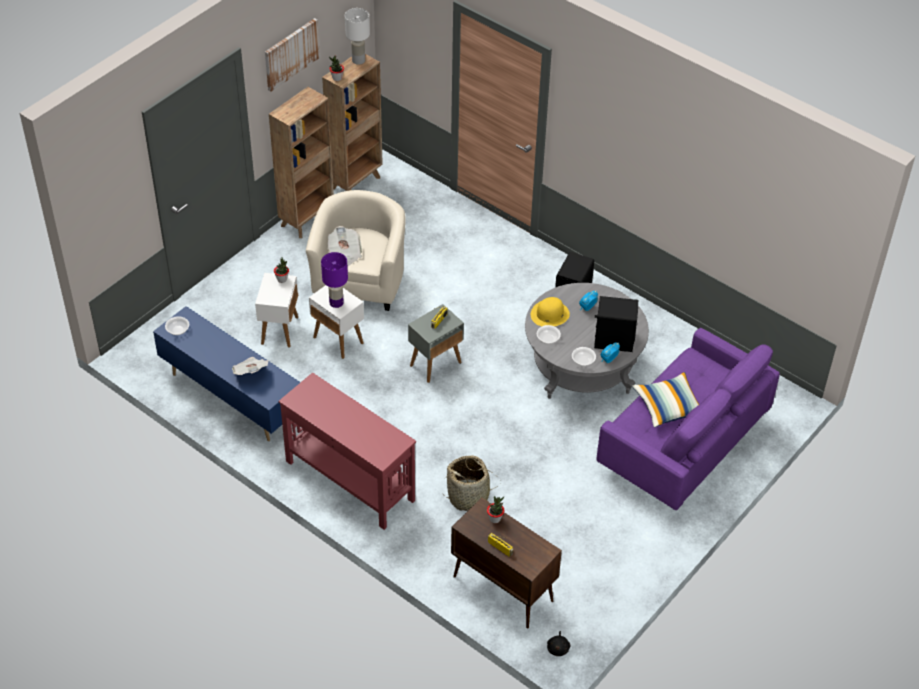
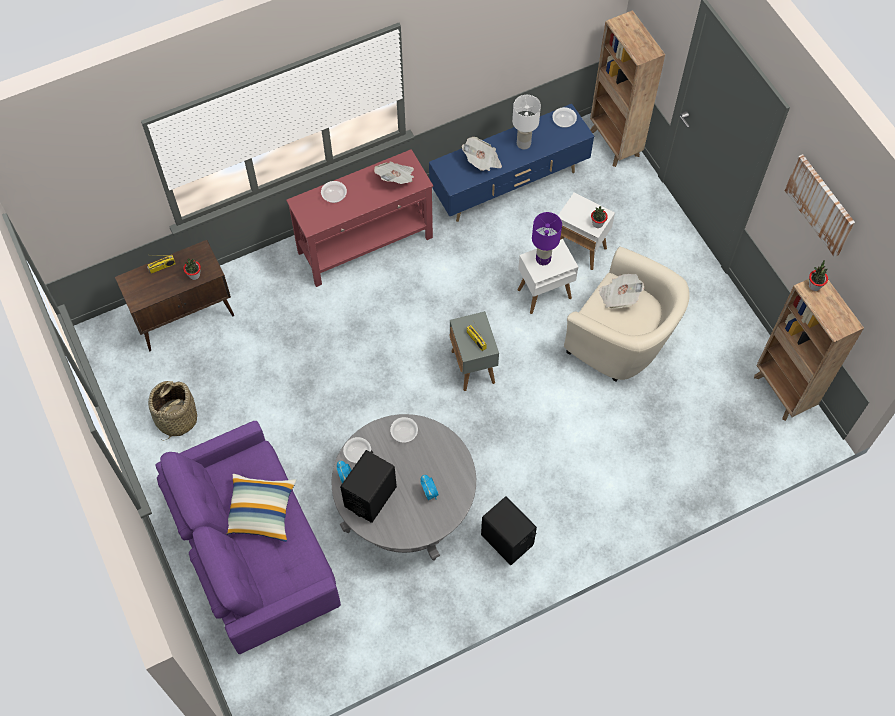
camera: 115 degrees right, 15 degrees up
brown bookcase [269,87,334,238] -> brown bookcase moved to [590,10,665,167]
white table lamp [345,8,370,65] -> white table lamp moved to [512,95,541,149]
basket [442,455,500,511] -> basket moved to [148,381,197,440]
yellow hat [531,297,570,326] -> none
black plush toy [547,631,571,656] -> none
none -> bowl [321,181,347,203]
none -> newspaper [374,161,414,184]

